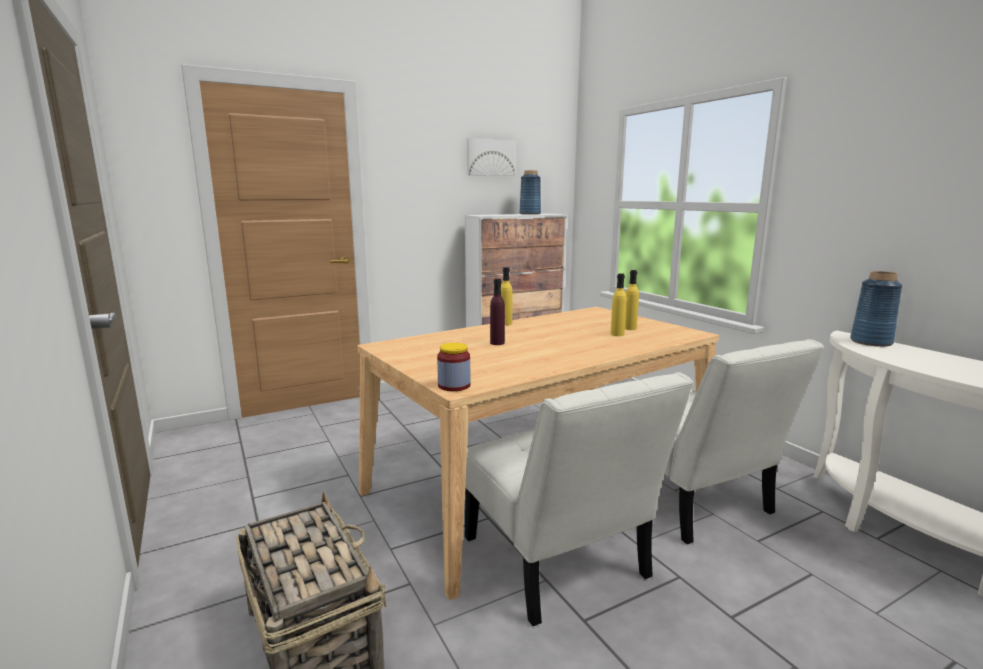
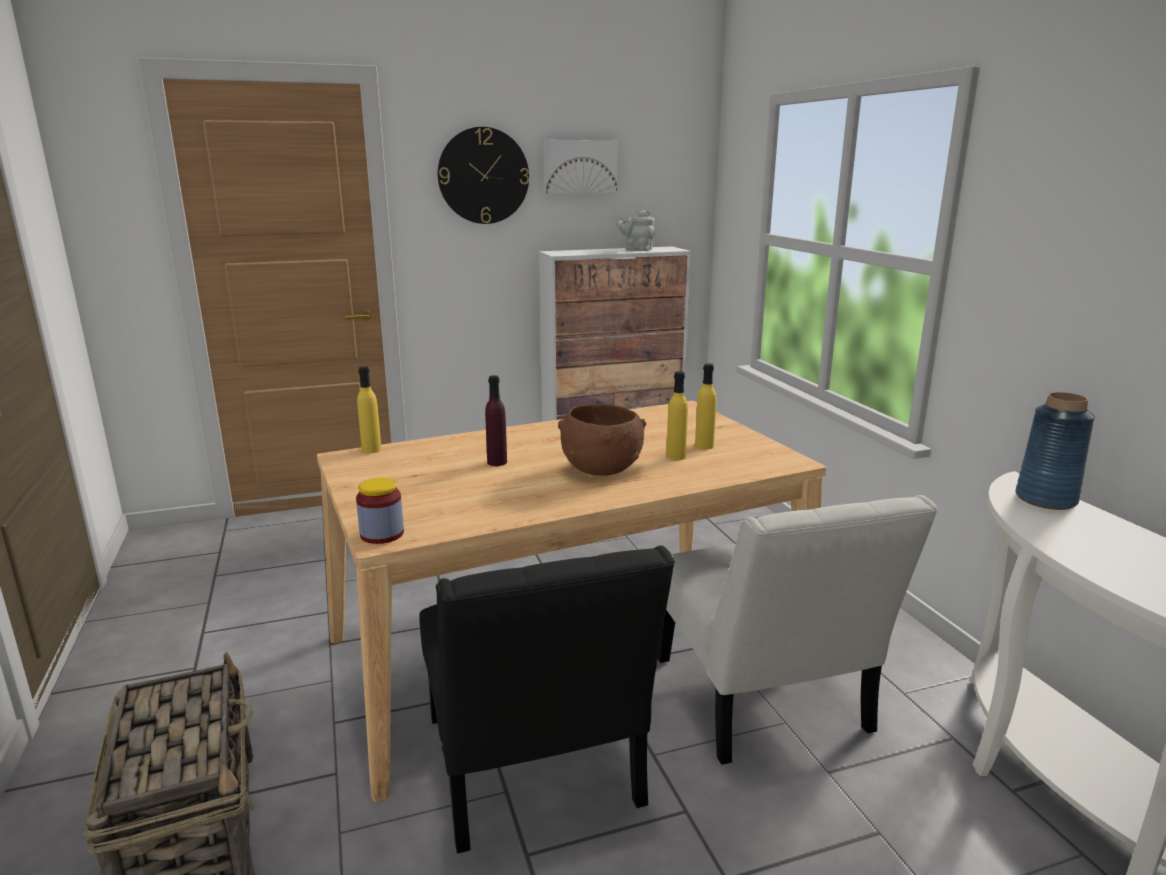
camera: 10 degrees right, 5 degrees up
white chair [465,372,693,626] -> black chair [419,545,675,854]
yellow bottle [501,267,512,325] -> yellow bottle moved to [357,366,381,454]
blue vase [519,170,541,215] -> grey teapot [616,210,655,251]
none -> wall clock [438,127,529,224]
none -> brown bowl [558,405,646,476]

